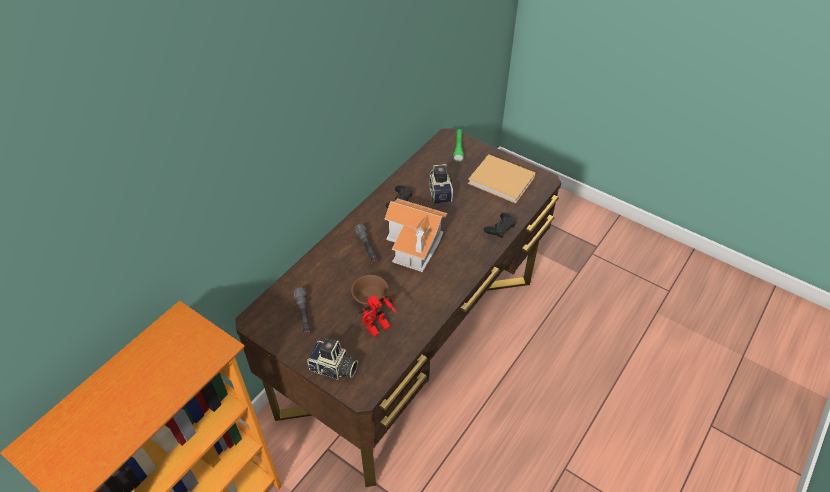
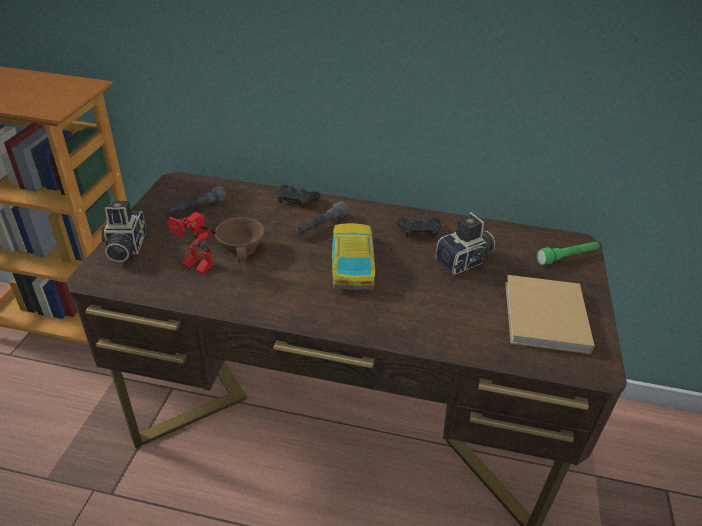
camera: 65 degrees right, 10 degrees down
toy house [385,198,447,272] -> toy car [332,223,375,290]
black game controller [484,213,516,238] -> black game controller moved to [277,185,320,208]

